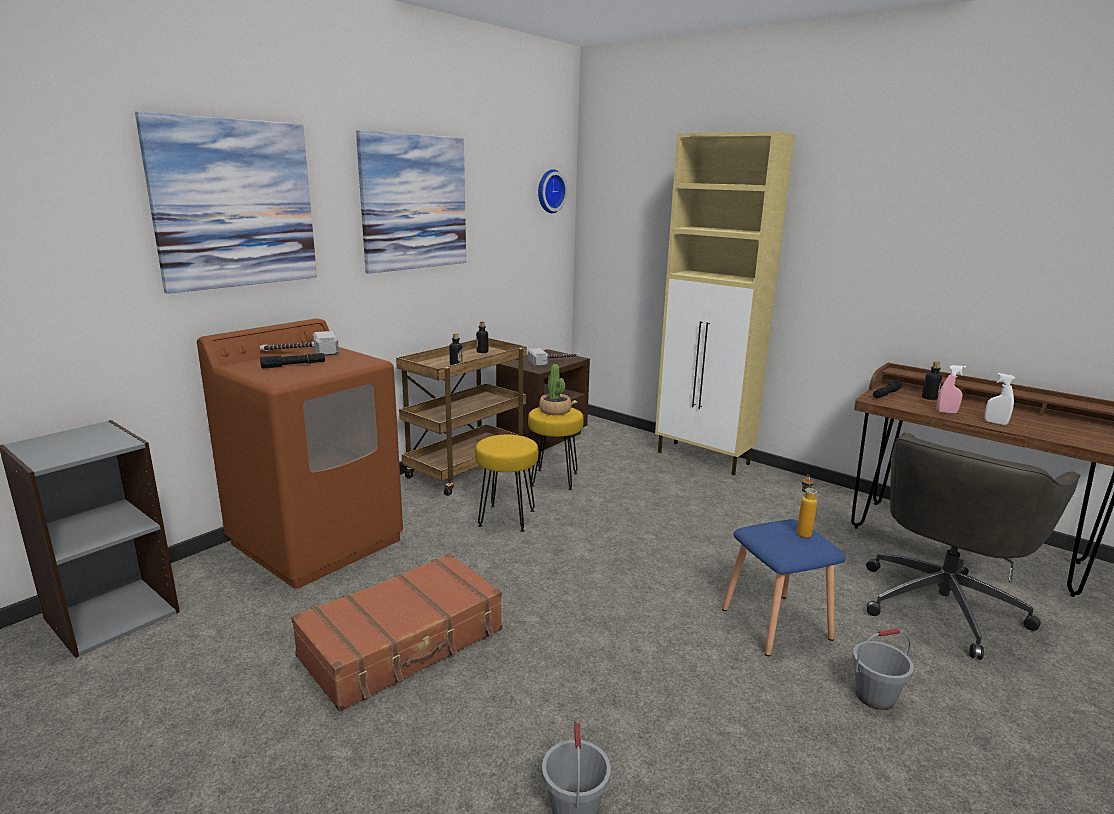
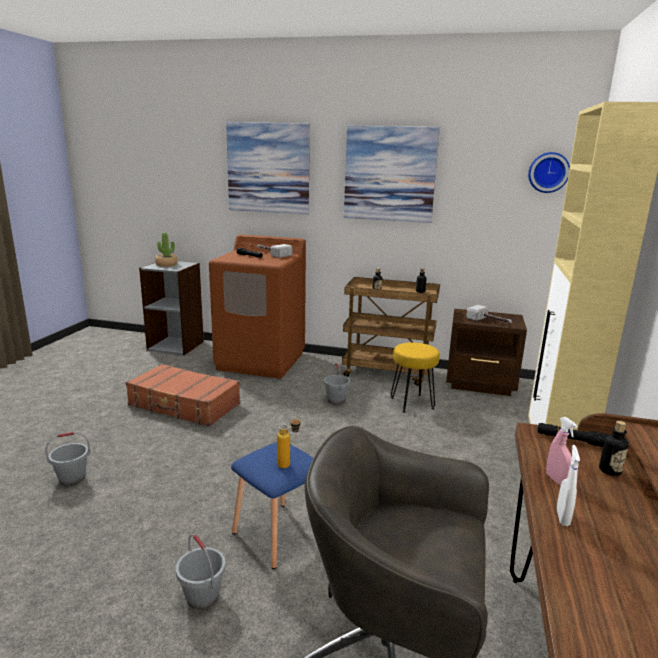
camera: 65 degrees right, 0 degrees up
yellow stool [475,435,538,532] -> grey bucket [324,363,350,405]
potted plant [539,364,571,415] -> potted plant moved to [155,232,178,267]

